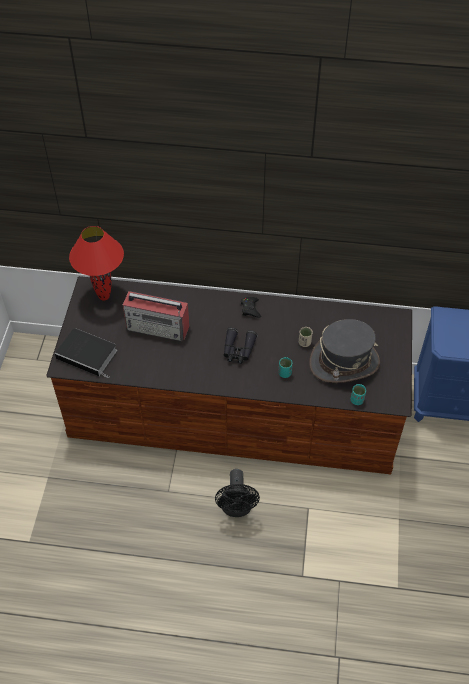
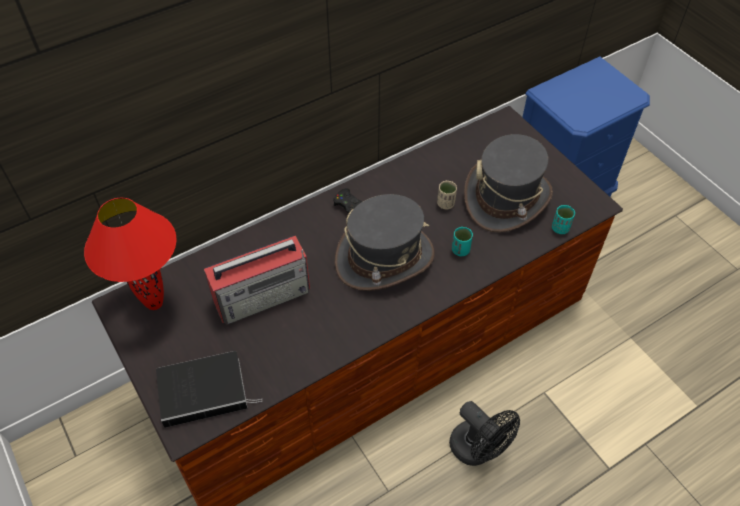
camera: 40 degrees left, 0 degrees up
black binoculars [224,327,257,364] -> grey hat [335,194,435,291]

